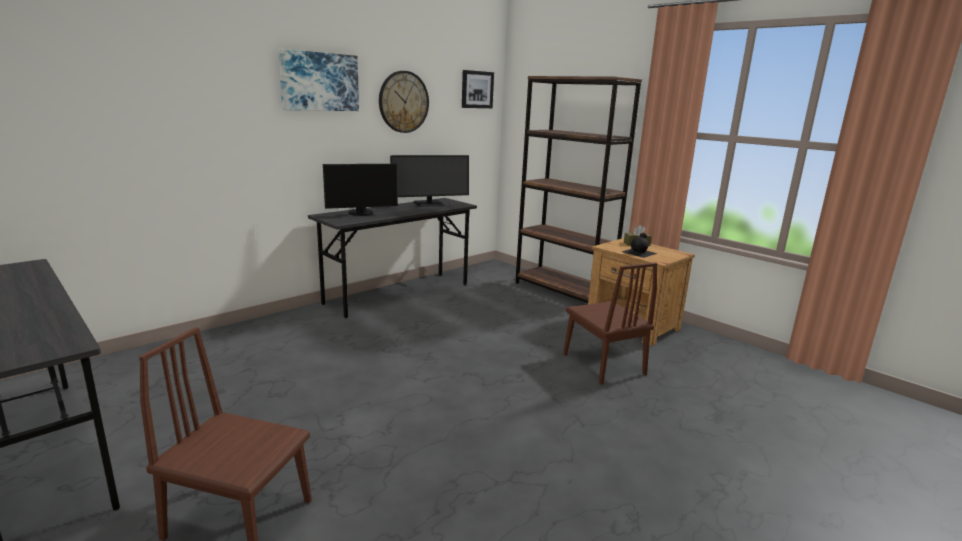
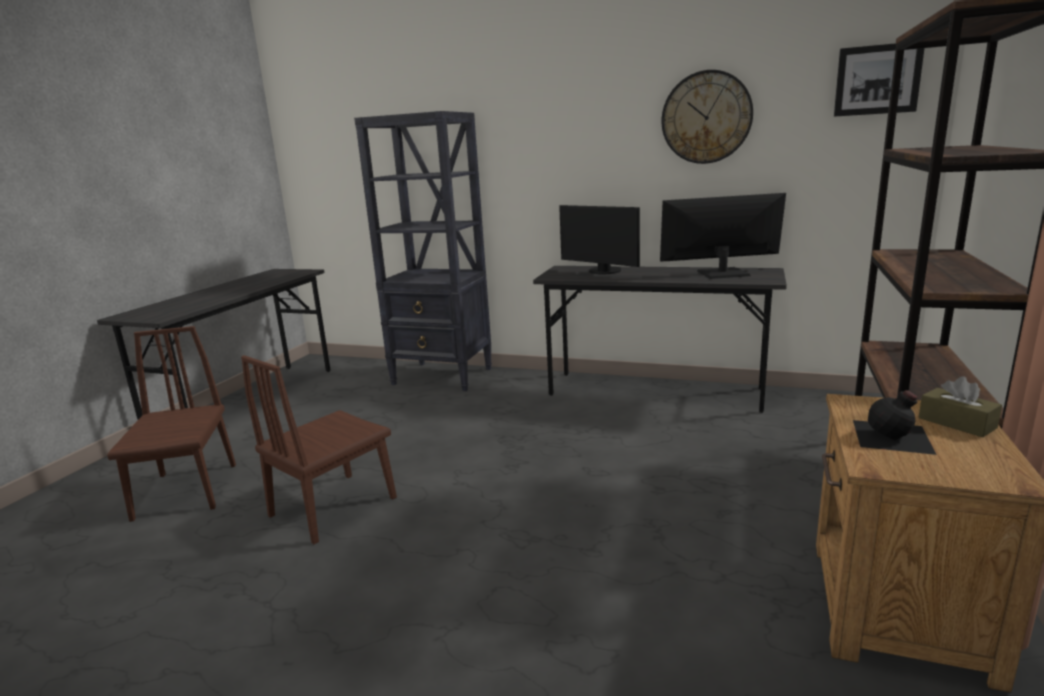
camera: 65 degrees right, 0 degrees up
picture [278,49,359,111] -> none
monitor [390,155,469,207] -> monitor turned 135 degrees clockwise [660,193,786,279]
brown chair [563,262,658,385] -> brown chair moved to [241,355,397,544]
none -> black bookcase [354,111,492,391]

